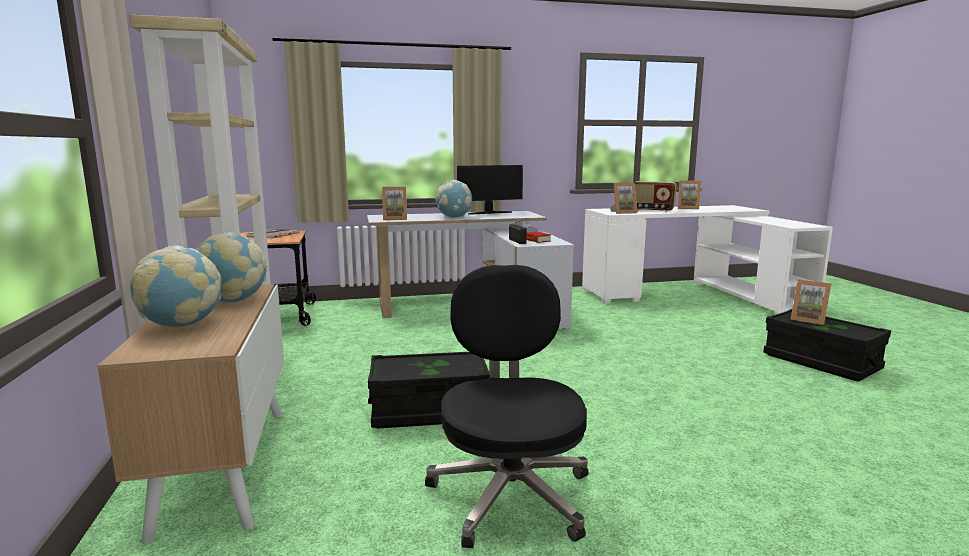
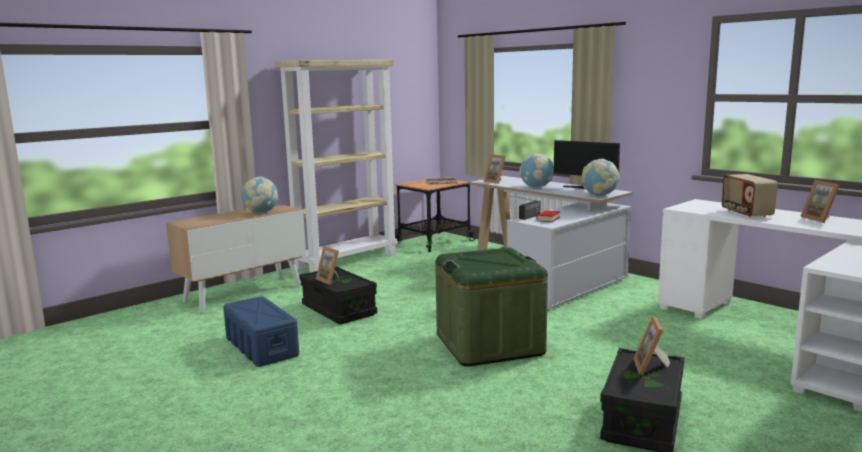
camera: 60 degrees right, 0 degrees up
globe [130,245,222,327] -> globe moved to [582,159,620,196]
black office chair [425,265,589,548] -> blue storage box [223,296,299,367]
picture frame [610,183,637,214] -> picture frame moved to [316,246,339,285]
none -> green storage box [435,248,548,367]

